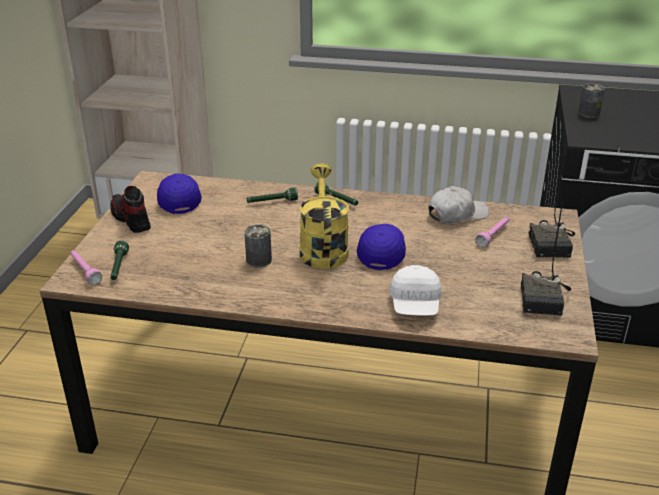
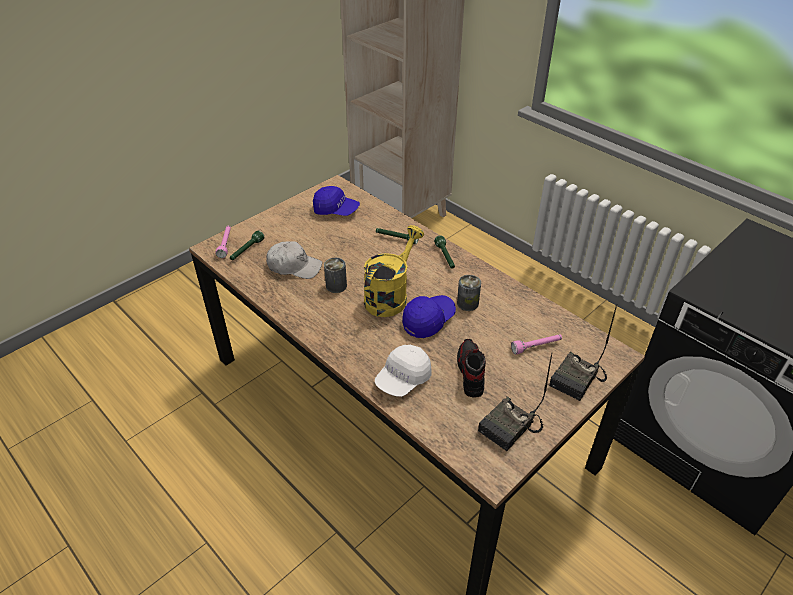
camera: 35 degrees right, 10 degrees up
shoe [110,186,151,233] -> shoe moved to [457,339,486,397]
blue cap [157,173,202,214] -> blue cap turned 90 degrees clockwise [313,186,360,216]
white cap [429,186,489,224] -> white cap moved to [266,241,322,279]
can [578,84,605,118] -> can moved to [457,275,481,311]

